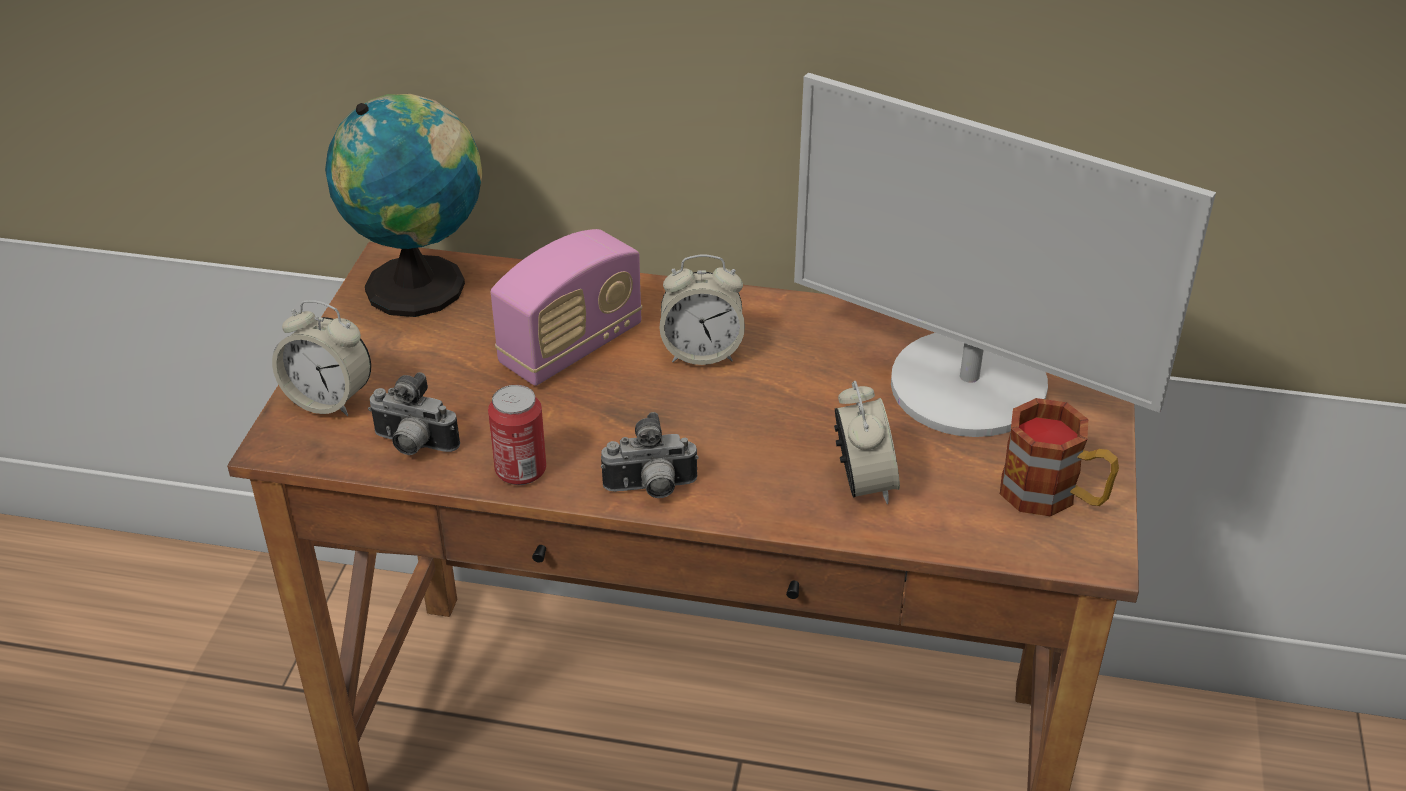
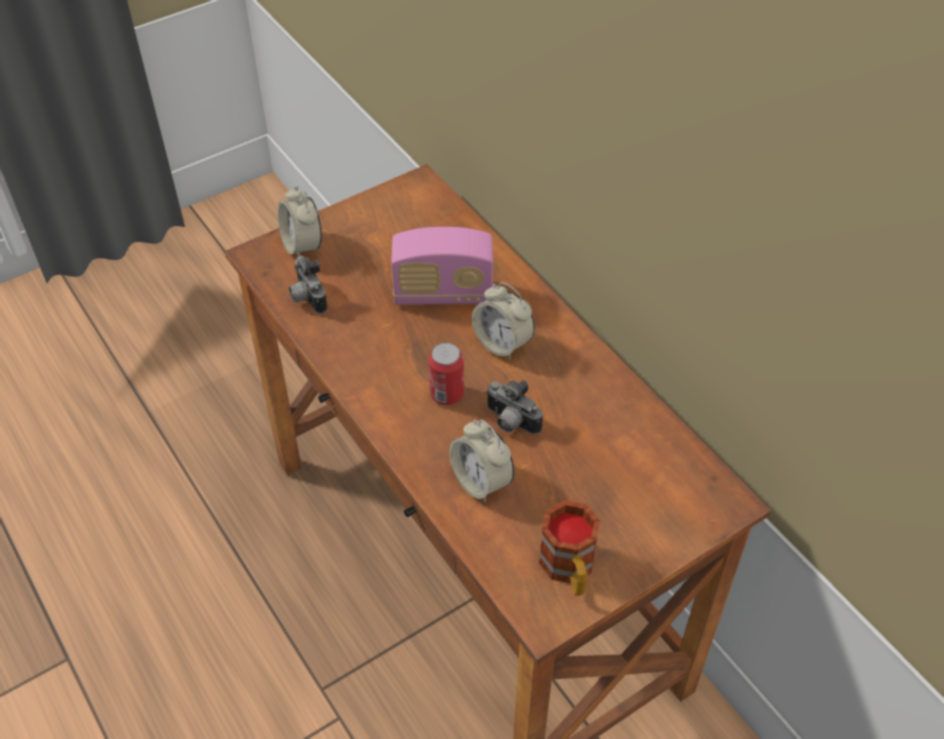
camera: 45 degrees right, 10 degrees up
globe [325,94,483,317] -> none
can [488,385,546,485] -> can moved to [428,343,464,405]
camera [601,412,699,498] -> camera moved to [486,380,543,435]
monitor [794,73,1216,437] -> none
alarm clock [834,381,900,504] -> alarm clock turned 105 degrees clockwise [449,420,514,503]

